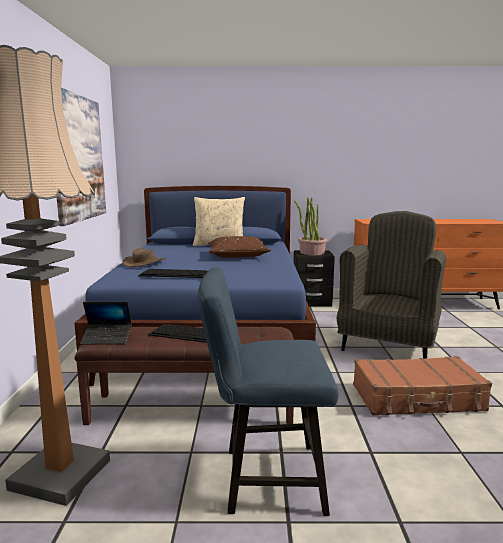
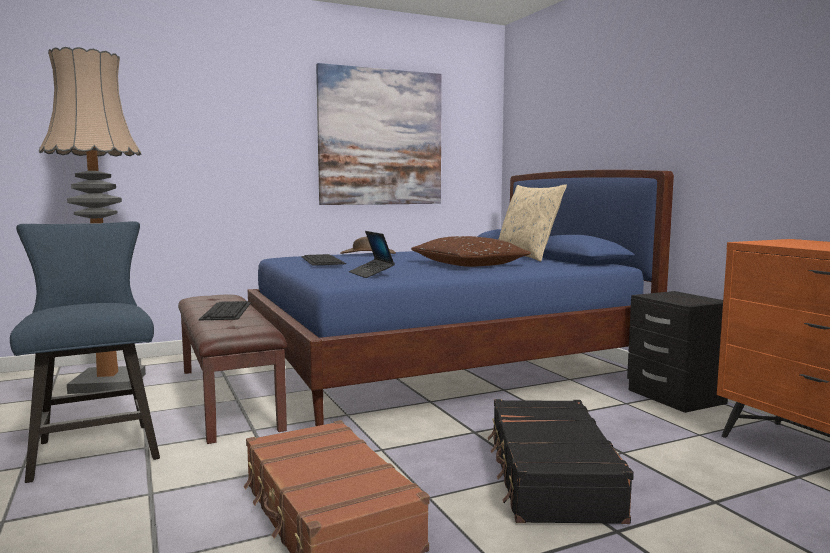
camera: 65 degrees right, 5 degrees down
laptop [80,302,132,344] -> laptop moved to [349,231,395,278]
potted plant [294,198,328,255] -> none
grey armchair [337,211,447,359] -> black suitcase [488,399,634,524]

